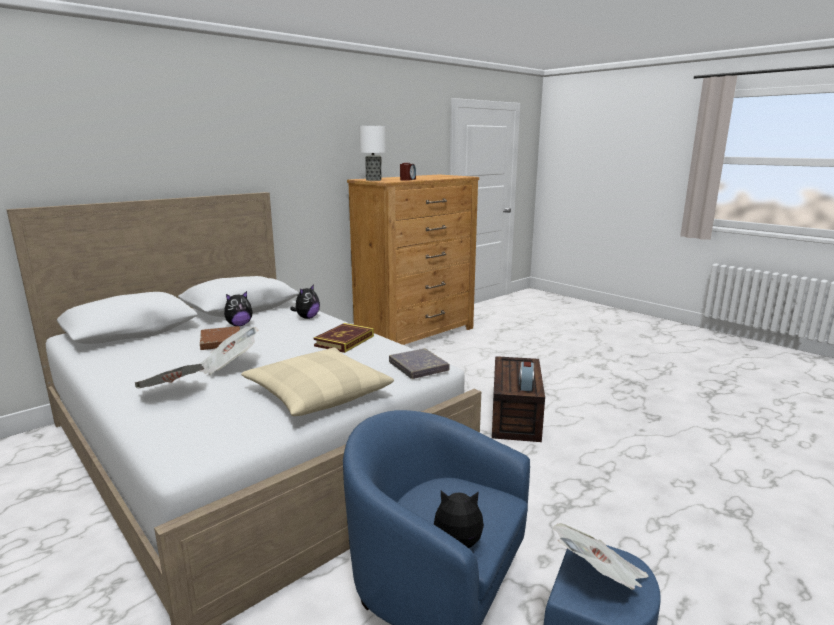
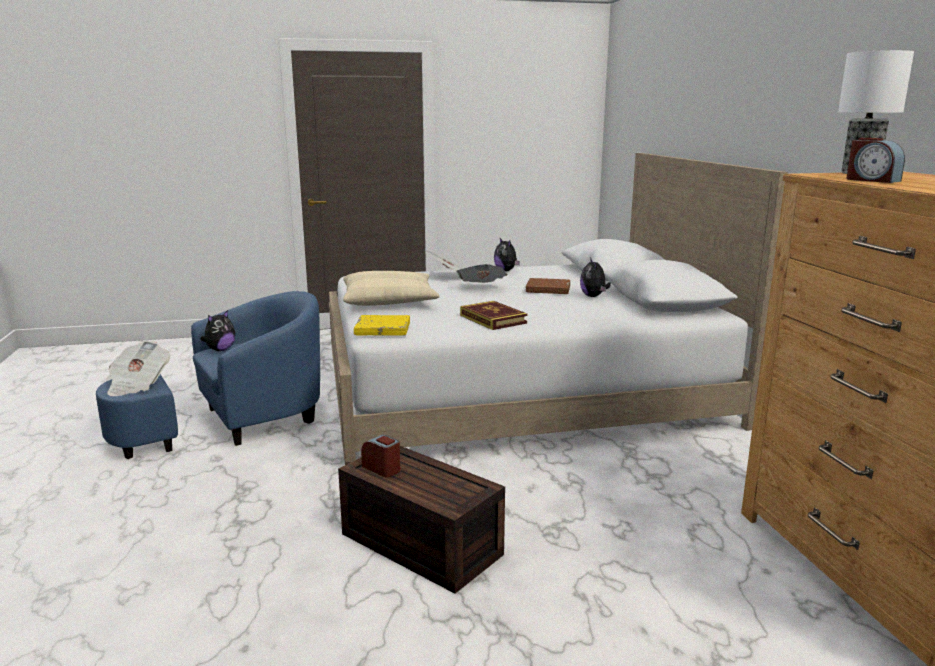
camera: 120 degrees right, 0 degrees up
plush toy [290,284,320,319] -> plush toy moved to [494,238,520,271]
grey book [389,348,450,379] -> yellow book [354,315,410,336]

